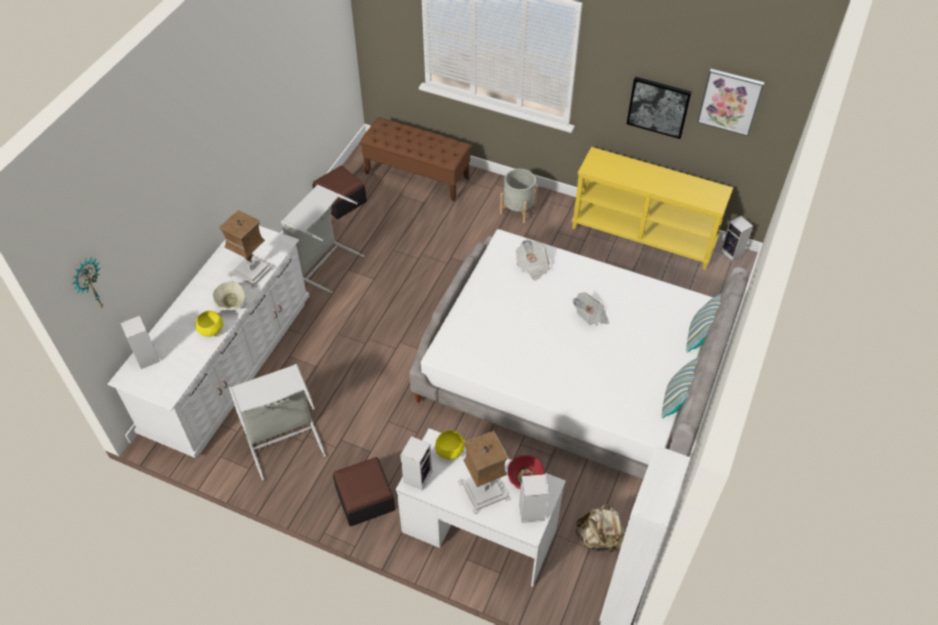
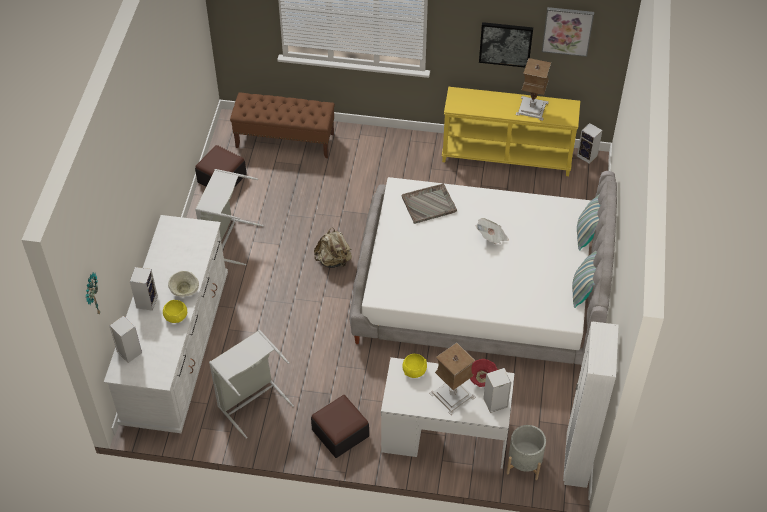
camera: 15 degrees left, 0 degrees up
table lamp [219,210,276,289] -> table lamp moved to [516,58,551,121]
speaker [400,436,432,490] -> speaker moved to [130,267,158,311]
grey planter [500,169,538,223] -> grey planter moved to [507,425,546,480]
newspaper [516,239,551,281] -> grey tray [402,183,457,224]
beige backpack [575,504,625,555] -> beige backpack moved to [314,227,352,268]

